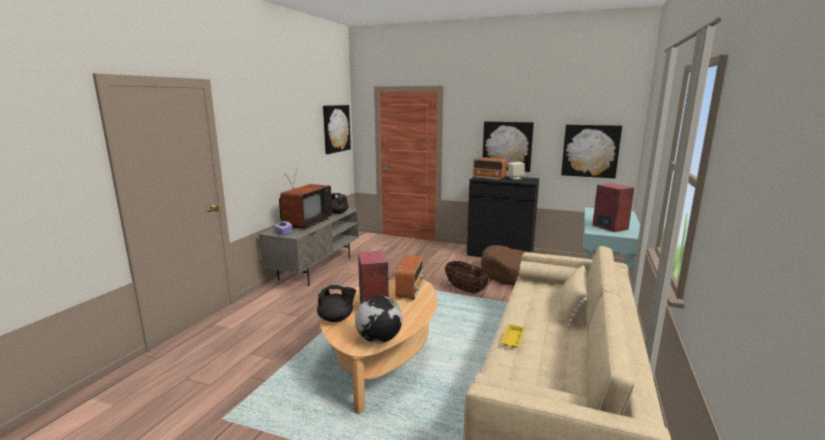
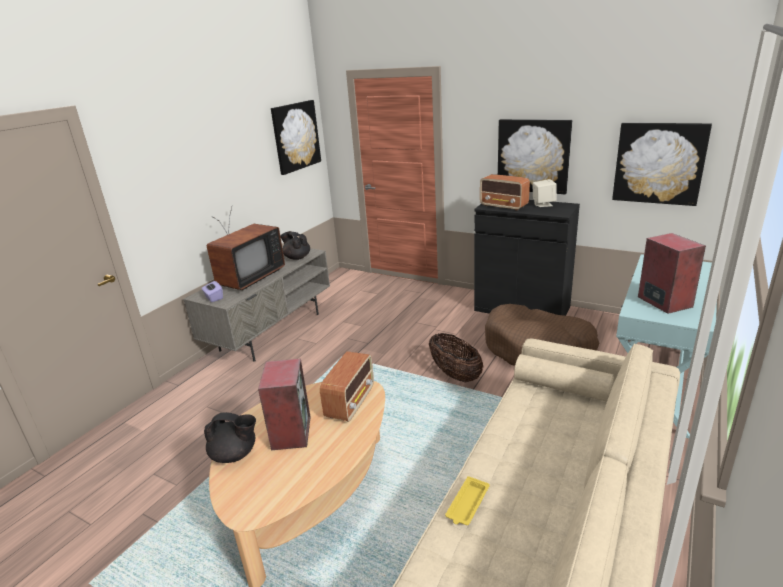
camera: 10 degrees right, 10 degrees up
globe [355,296,402,343] -> none
beige pillow [561,265,589,328] -> none

